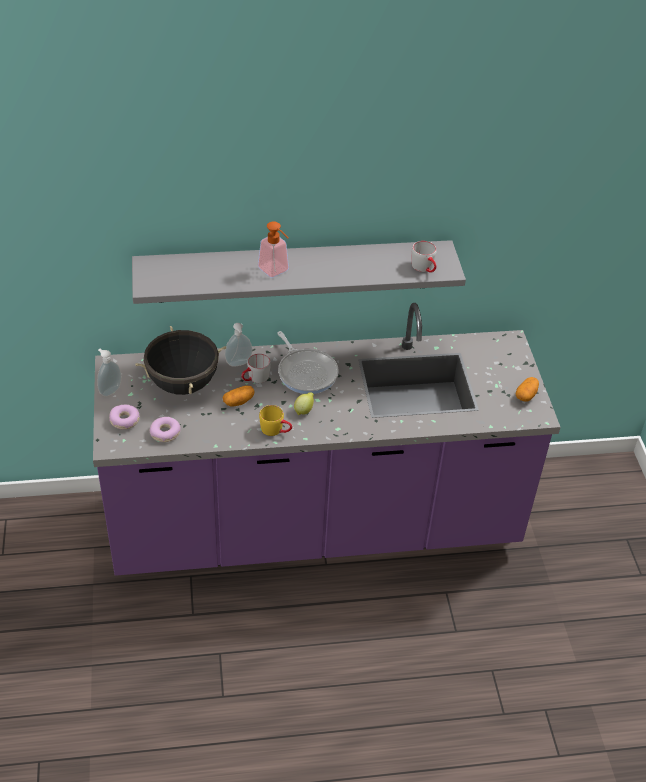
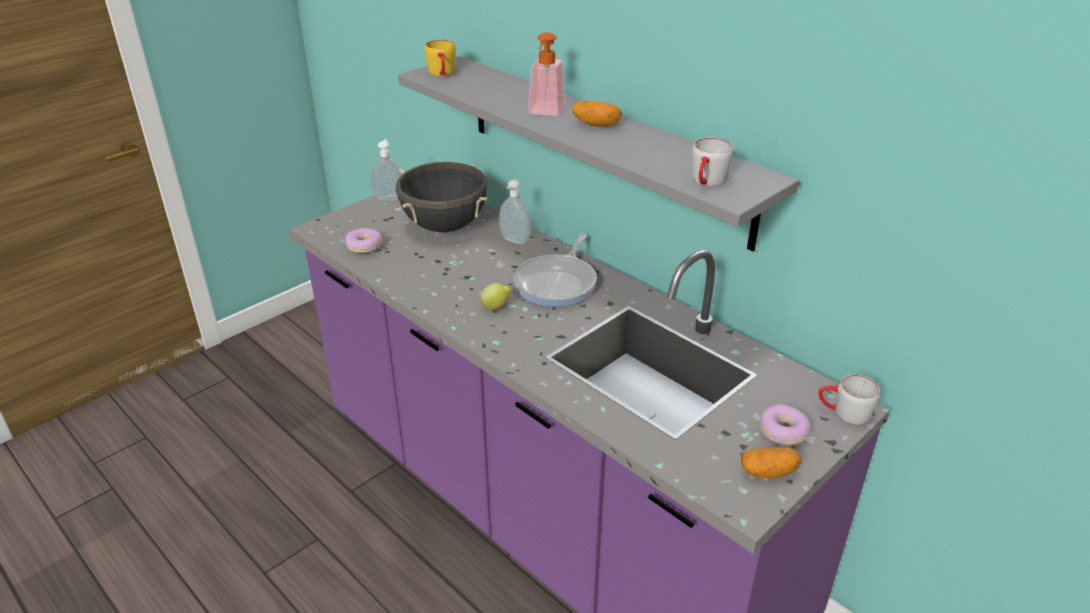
camera: 55 degrees right, 10 degrees down
donut [109,405,140,430] -> donut moved to [760,404,811,445]
potato [223,385,255,406] -> potato moved to [572,101,622,126]
grey mug [241,353,271,383] -> grey mug moved to [818,375,880,425]
yellow mug [259,405,292,436] -> yellow mug moved to [425,40,456,76]

